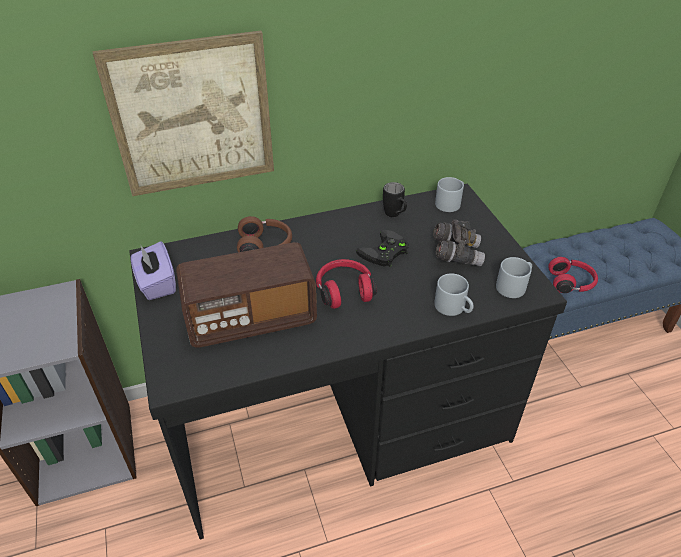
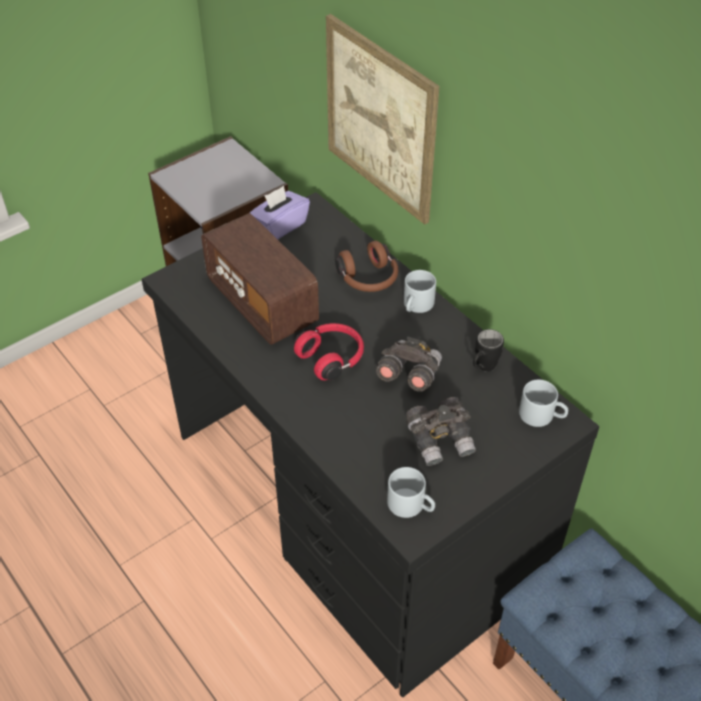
camera: 70 degrees right, 5 degrees up
black game controller [356,230,409,267] -> grey binoculars [376,336,442,392]
grey mug [434,274,474,316] -> grey mug moved to [404,270,436,313]
red headphones [548,257,598,293] -> none

